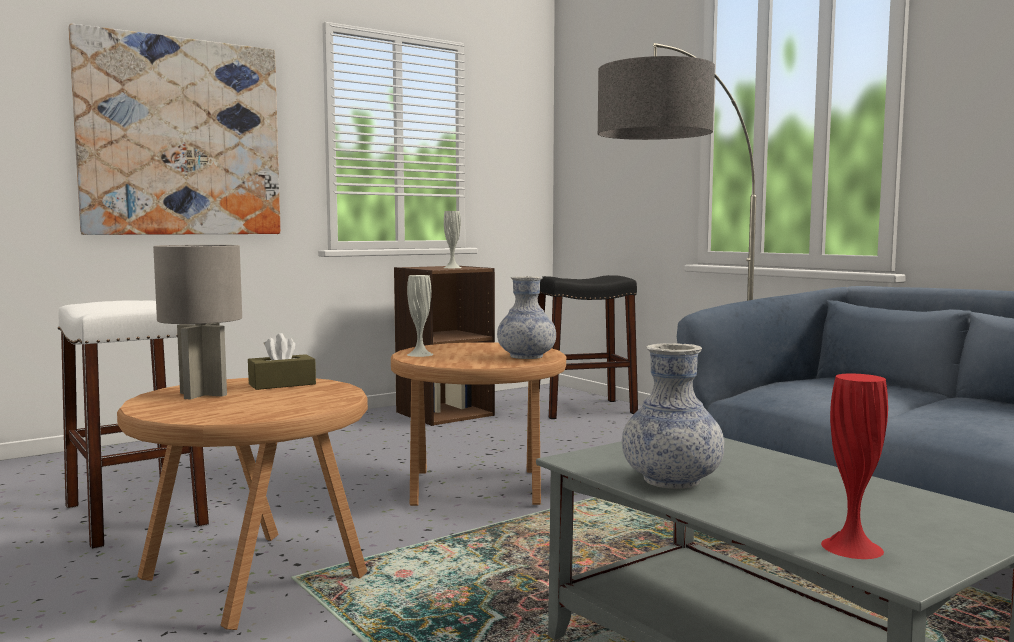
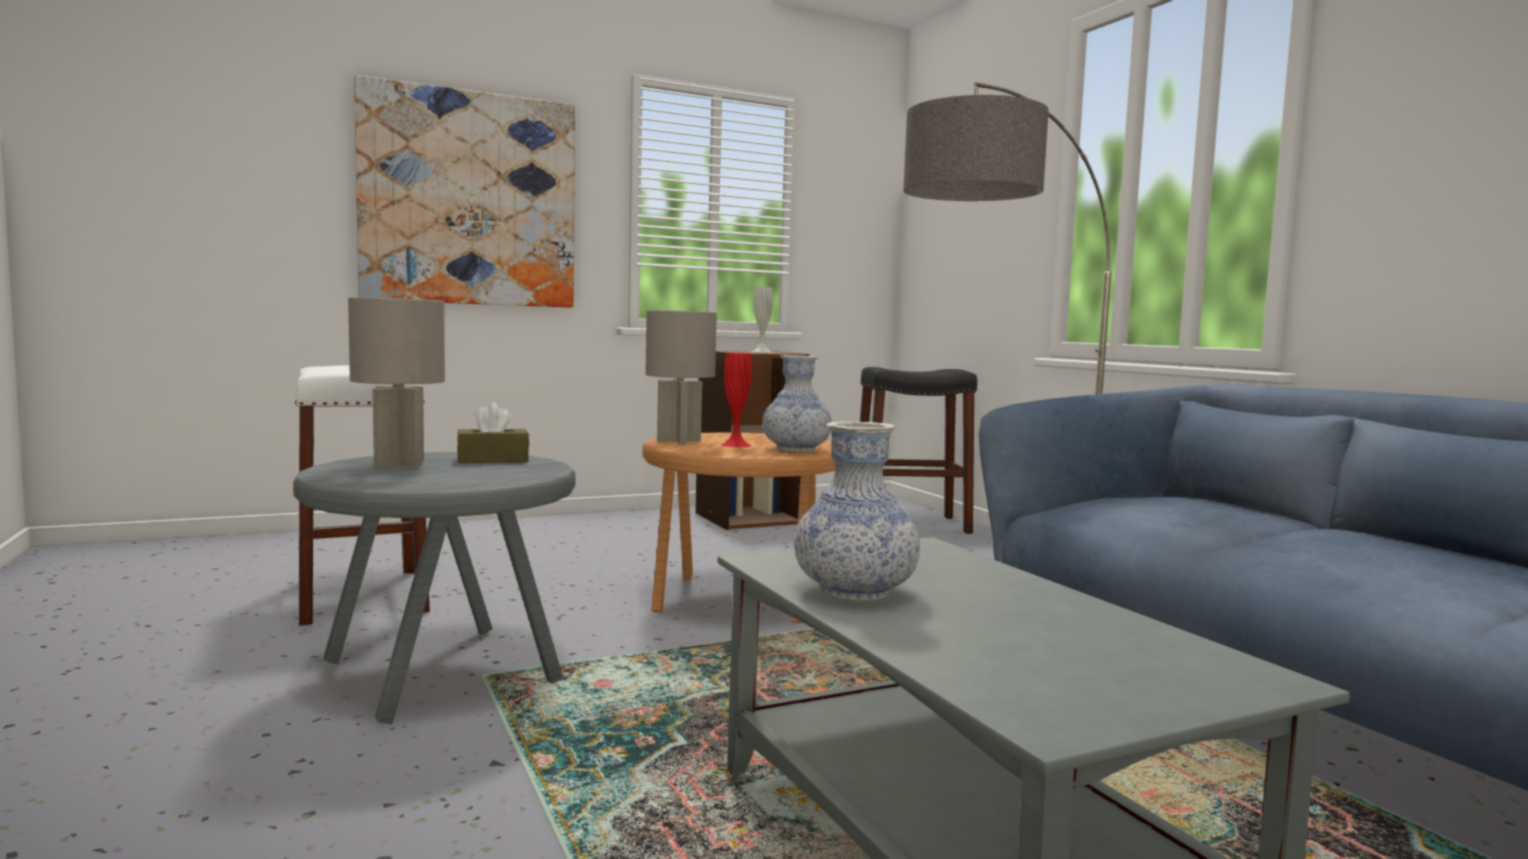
camera: 10 degrees right, 0 degrees up
brown side table [117,378,368,630] -> grey side table [293,452,576,724]
white vase [407,275,433,357] -> grey table lamp [645,310,717,444]
red vase [821,374,888,559] -> red vase moved to [721,352,752,447]

